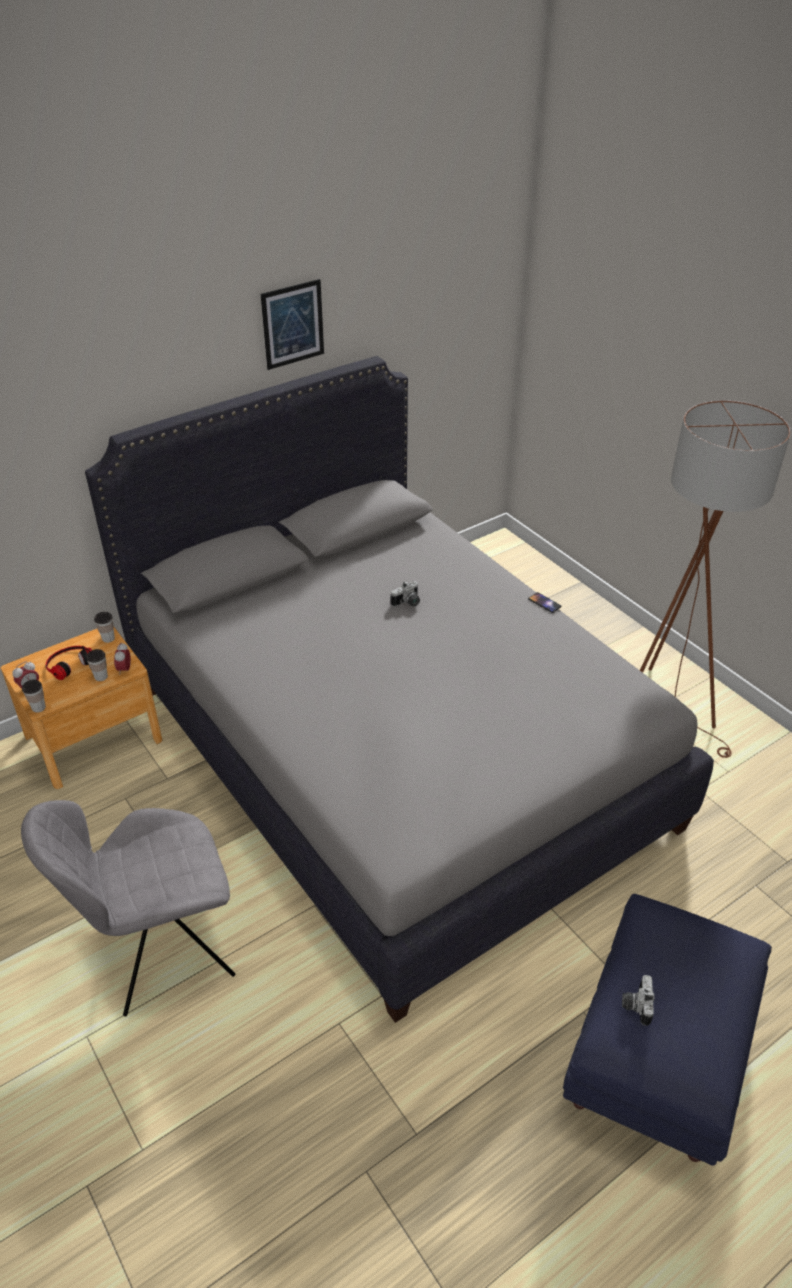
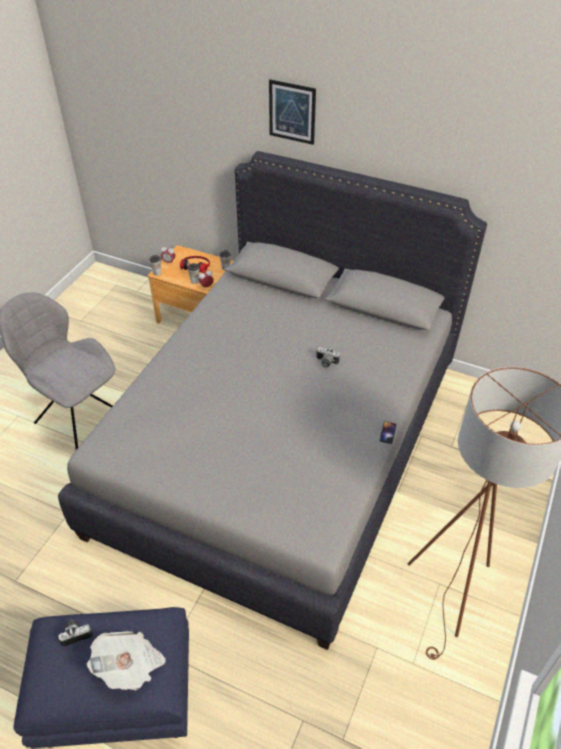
camera: 60 degrees right, 5 degrees up
picture [261,279,324,370] -> picture moved to [269,79,316,145]
none -> newspaper [87,631,166,690]

